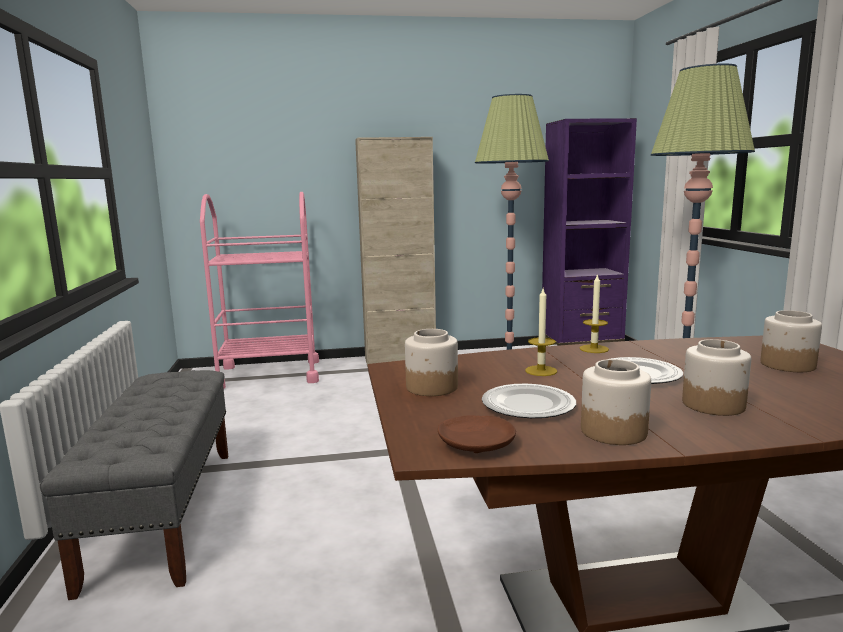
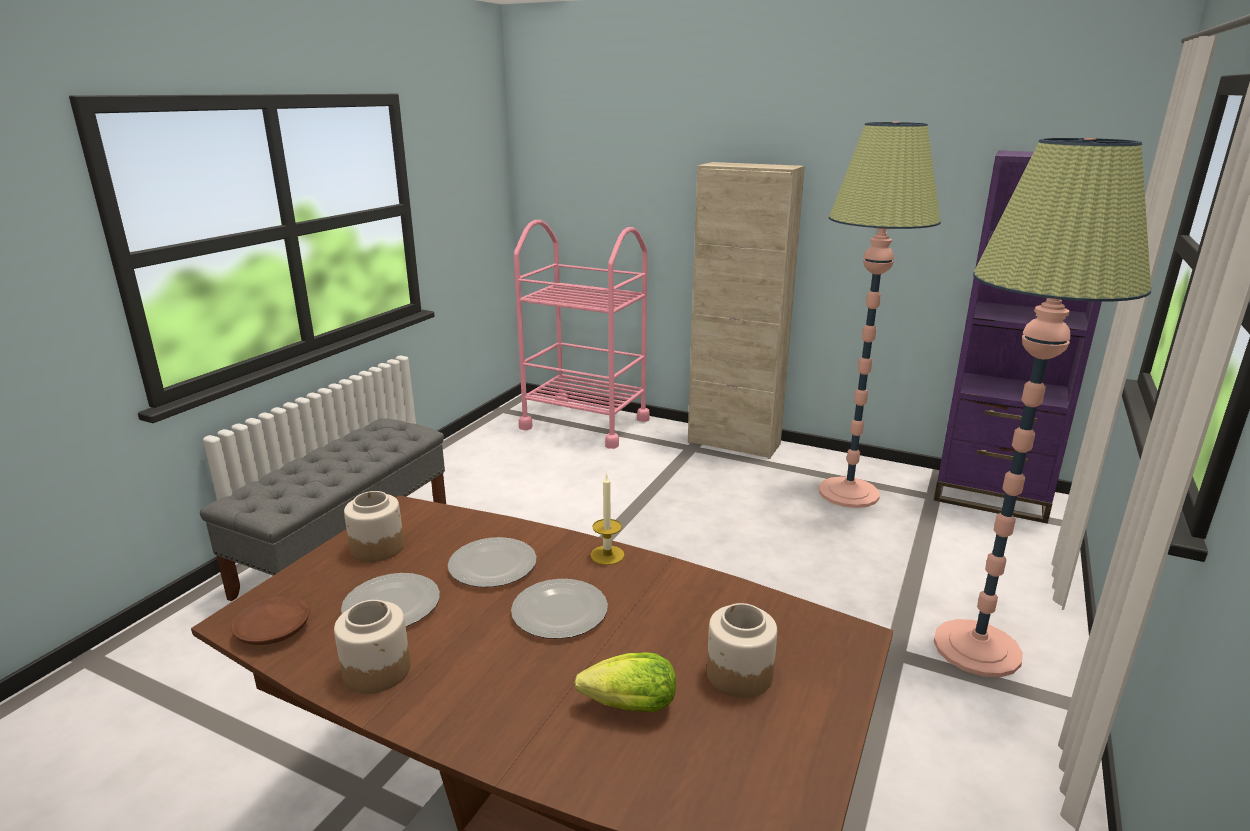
camera: 35 degrees right, 10 degrees up
candle [525,289,557,376] -> plate [448,537,537,587]
jar [682,339,751,416] -> none
none -> lettuce [574,652,676,712]

